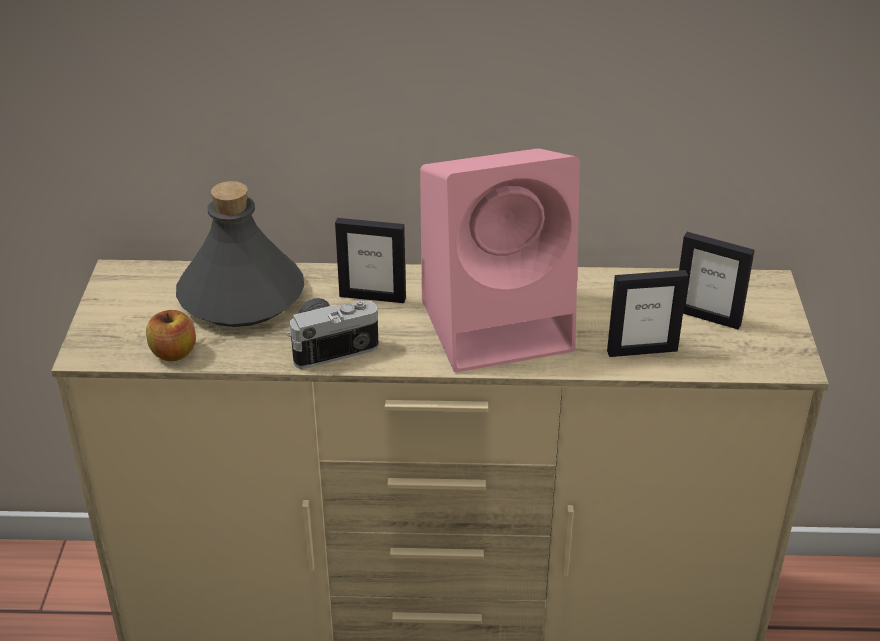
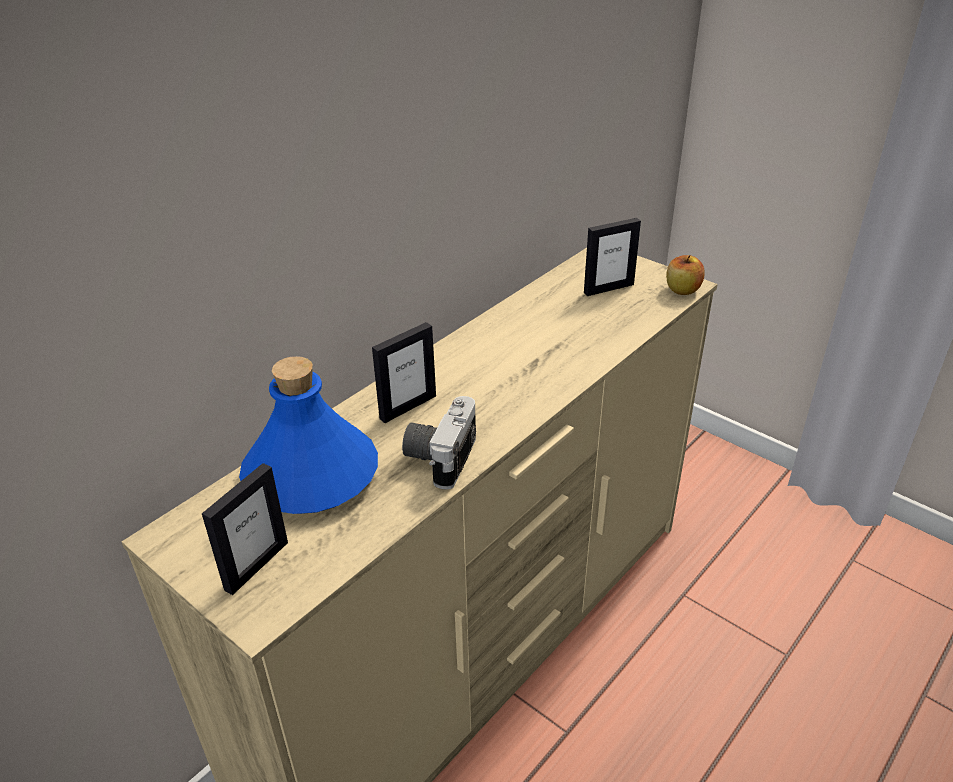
camera: 50 degrees left, 0 degrees up
apple [146,310,196,361] -> apple moved to [666,255,704,295]
grey bottle [176,181,304,327] -> blue bottle [239,356,378,514]
pink speaker [420,148,580,372] -> none
picture frame [607,270,688,357] -> picture frame moved to [202,463,288,595]

